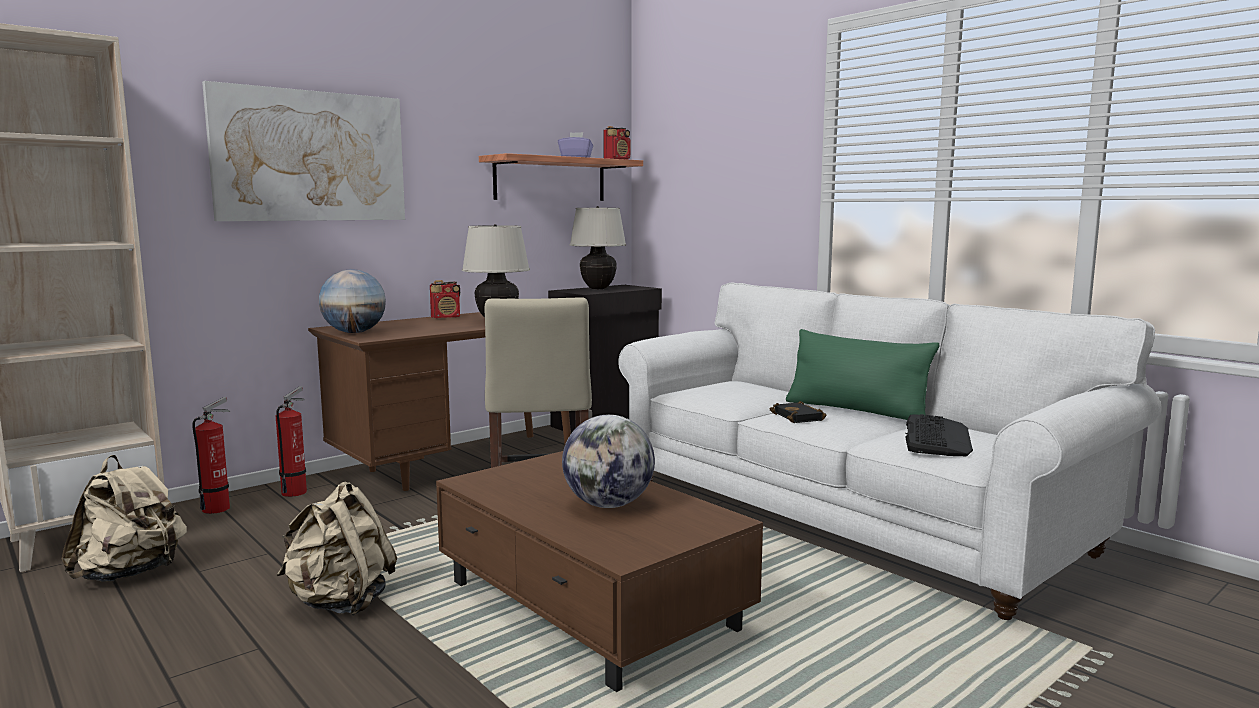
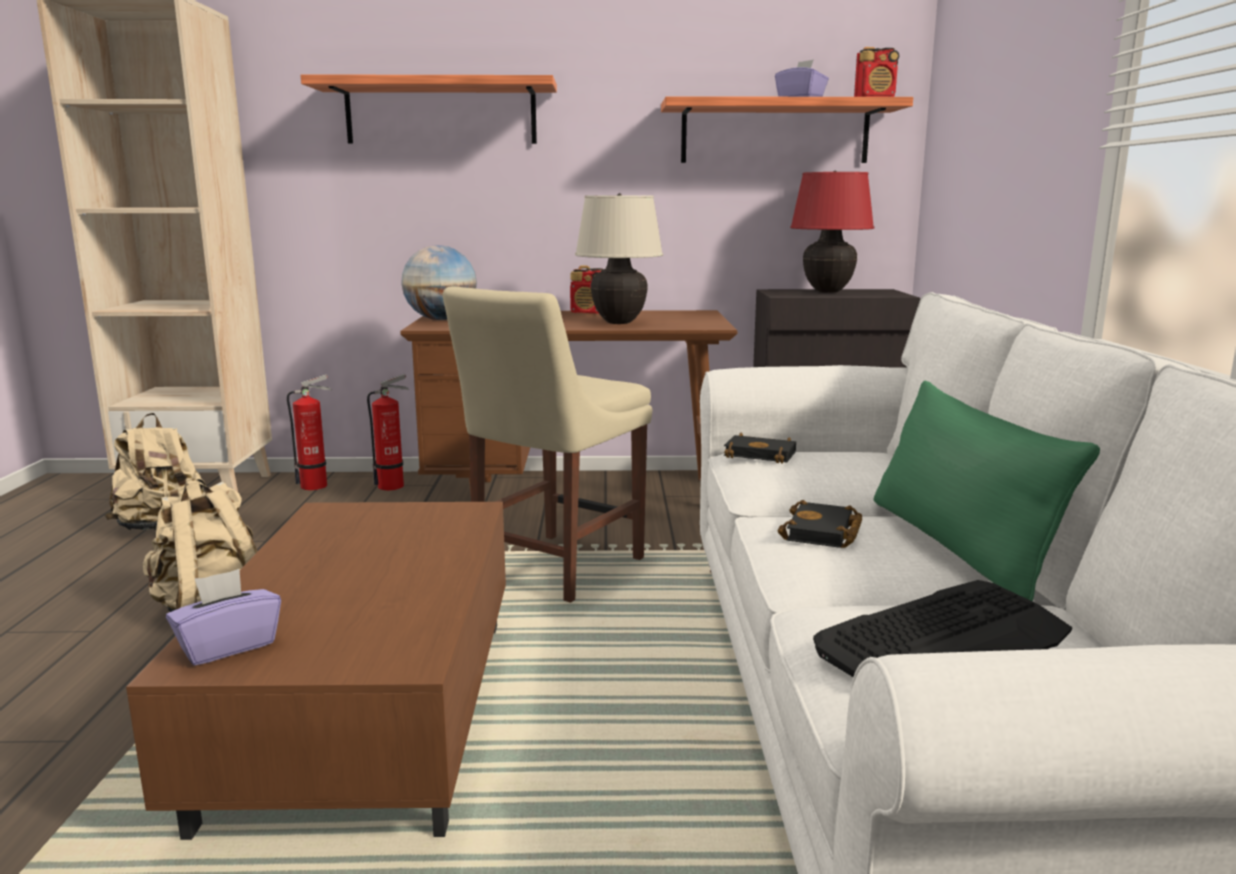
camera: 40 degrees right, 5 degrees up
picture [202,81,405,221] -> shelf [300,74,557,144]
globe [562,415,655,508] -> none
beige table lamp [570,206,626,289] -> red table lamp [790,171,874,293]
none -> purple tissue box [166,569,281,666]
none -> black book [724,433,796,464]

